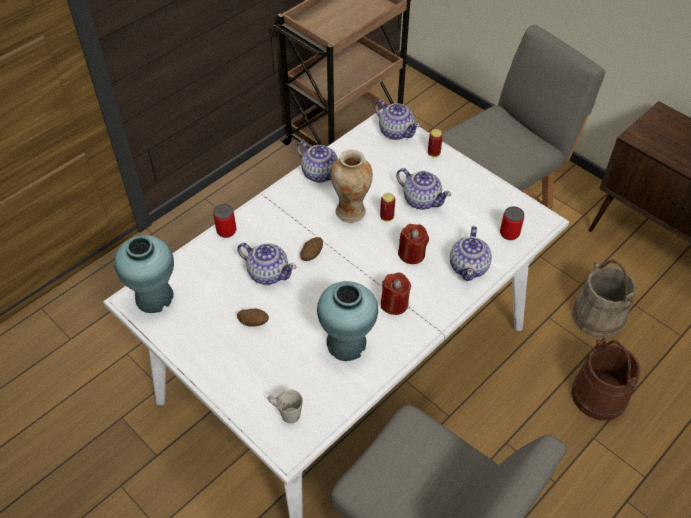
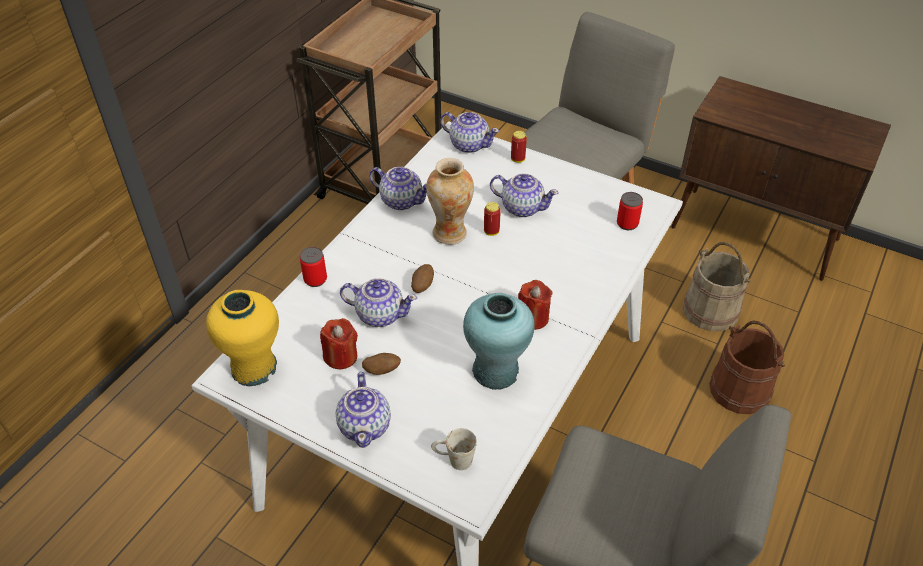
camera: 15 degrees left, 5 degrees down
turquoise vase [114,235,174,313] -> yellow vase [206,290,279,386]
red candle [398,224,429,264] -> red candle moved to [320,318,358,369]
teapot [450,226,492,281] -> teapot moved to [335,372,391,448]

